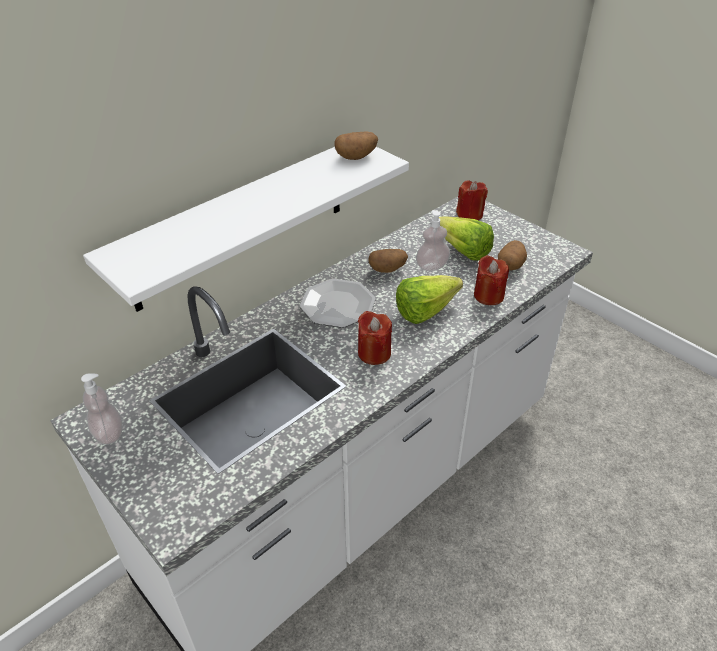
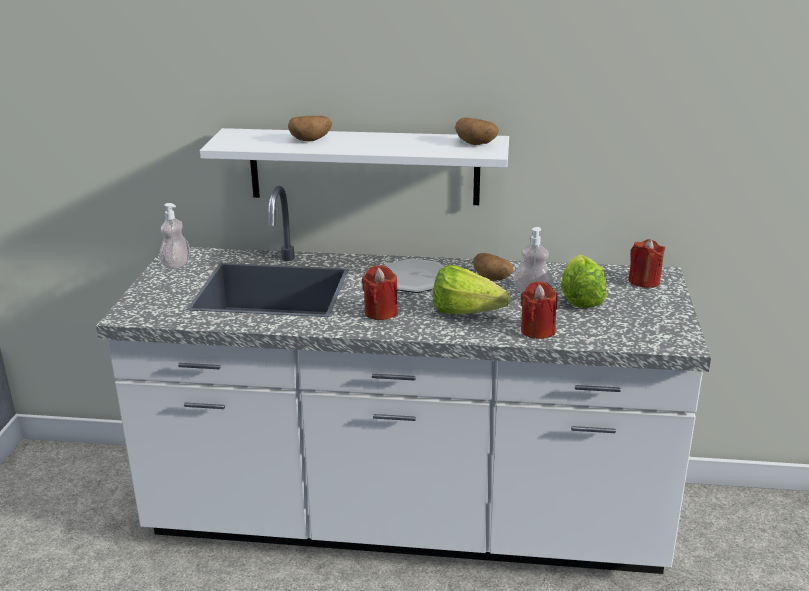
camera: 50 degrees right, 15 degrees down
potato [498,240,527,270] -> potato moved to [288,116,332,141]

